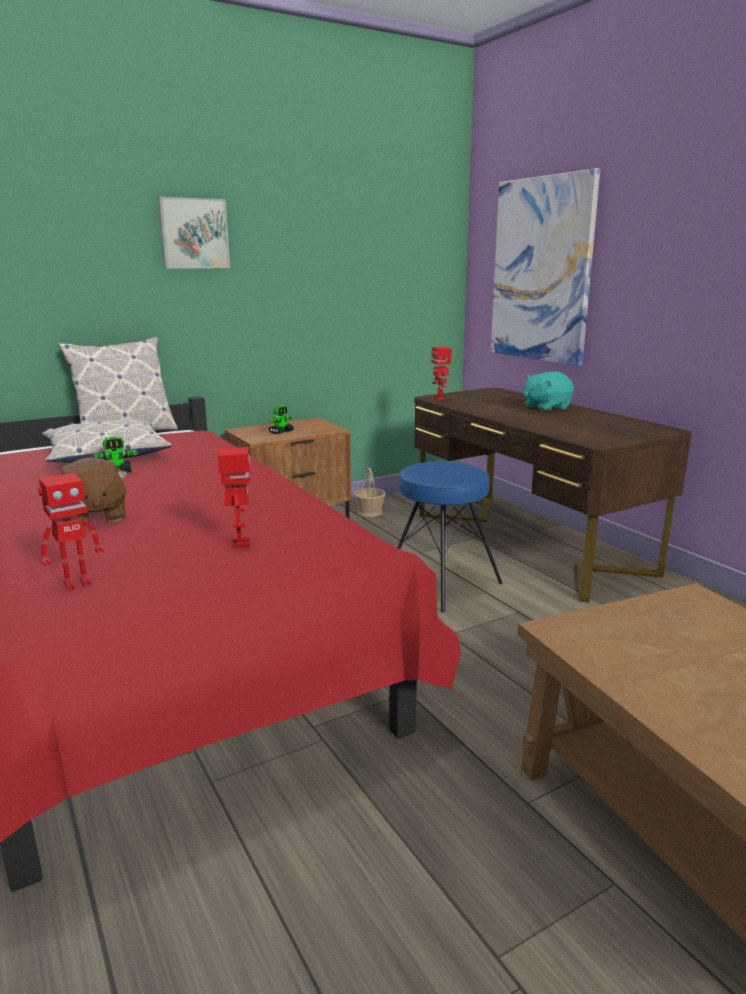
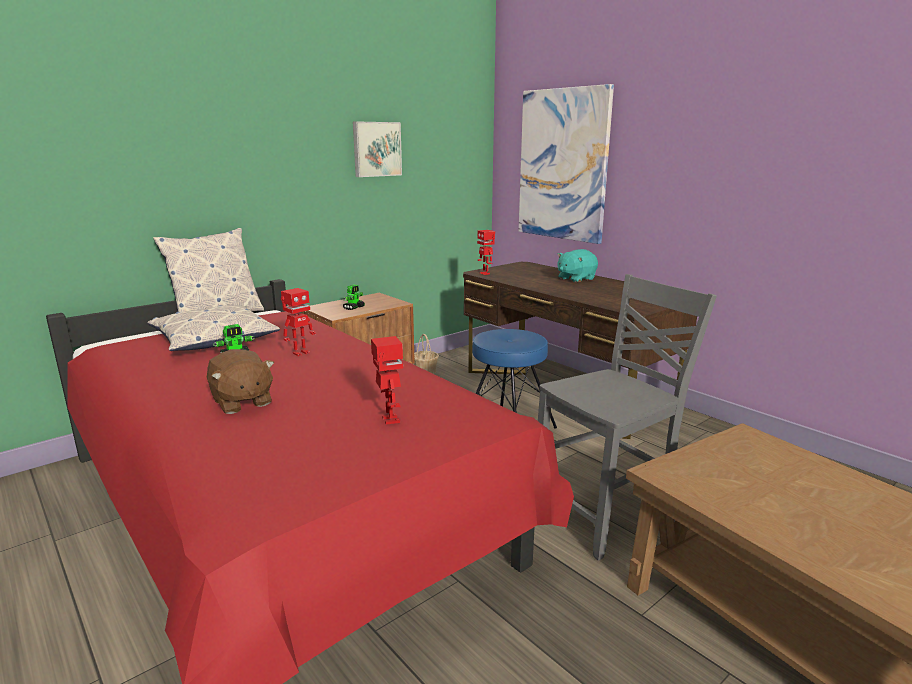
camera: 10 degrees left, 0 degrees up
toy robot [38,473,104,590] -> toy robot moved to [281,288,316,356]
picture [157,197,230,269] -> picture moved to [353,121,402,177]
none -> grey chair [538,274,717,561]

